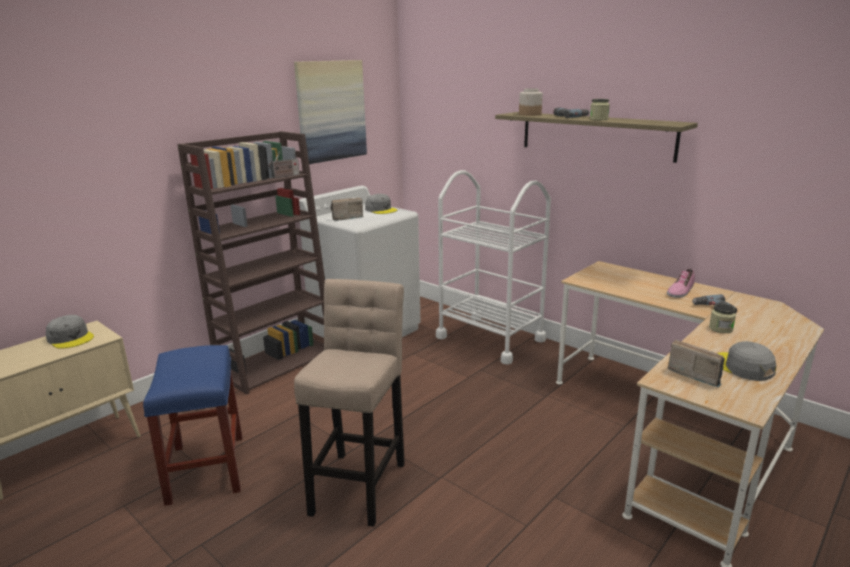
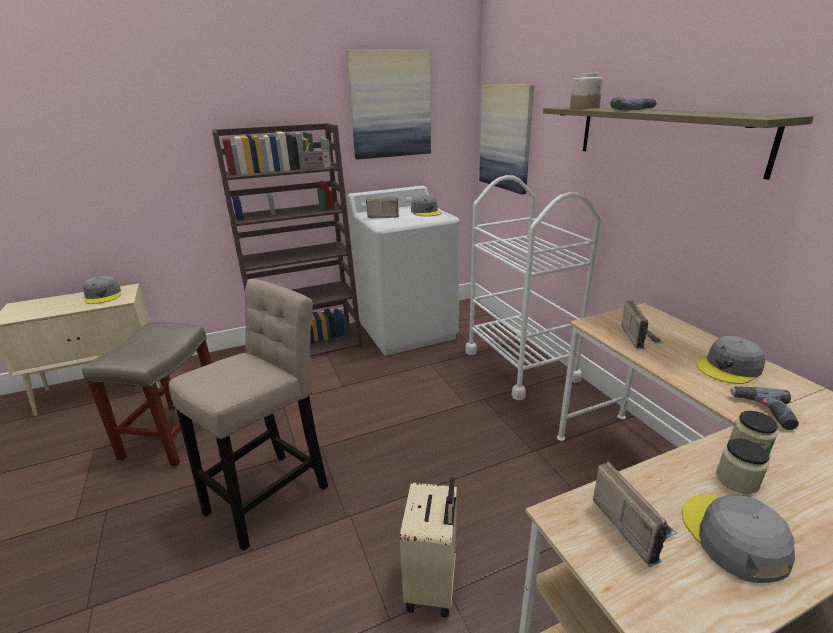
camera: 25 degrees right, 5 degrees up
blue stool [143,345,242,506] -> beige stool [82,322,212,467]
jar [590,99,610,120] -> jar moved to [716,438,770,494]
shoe [667,269,695,298] -> grey cap [697,336,765,384]
none -> beige suitcase [400,477,457,618]
none -> picture [479,84,534,194]
none -> radio [621,300,664,349]

